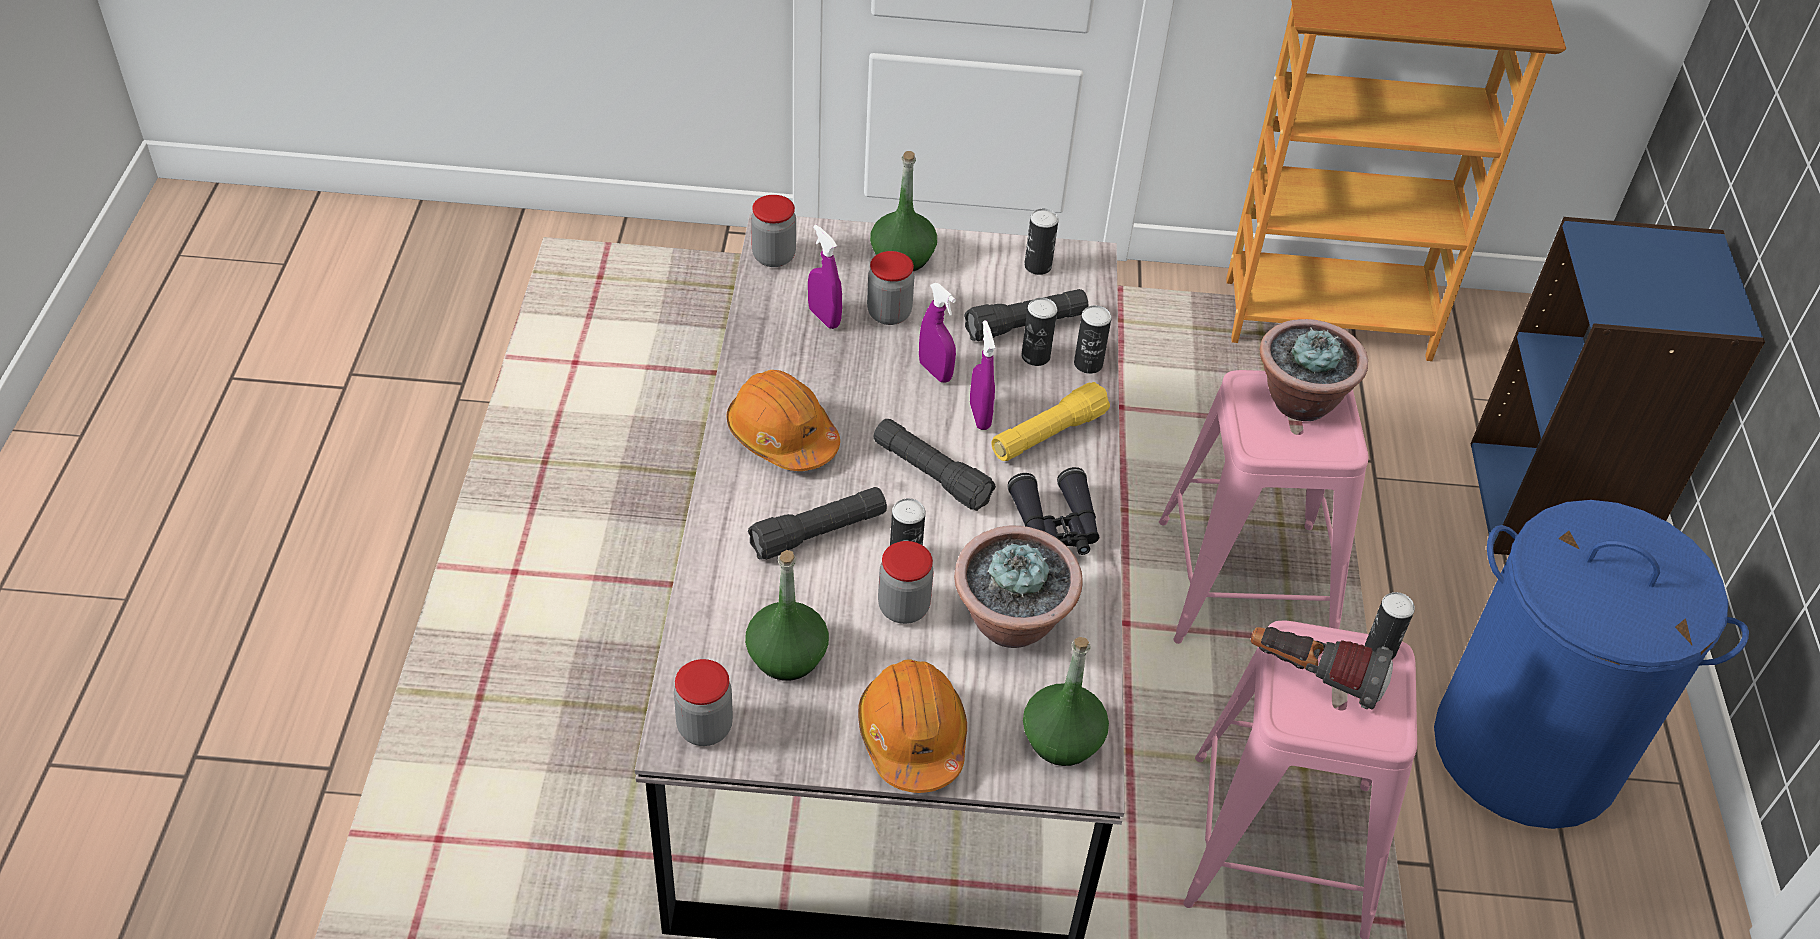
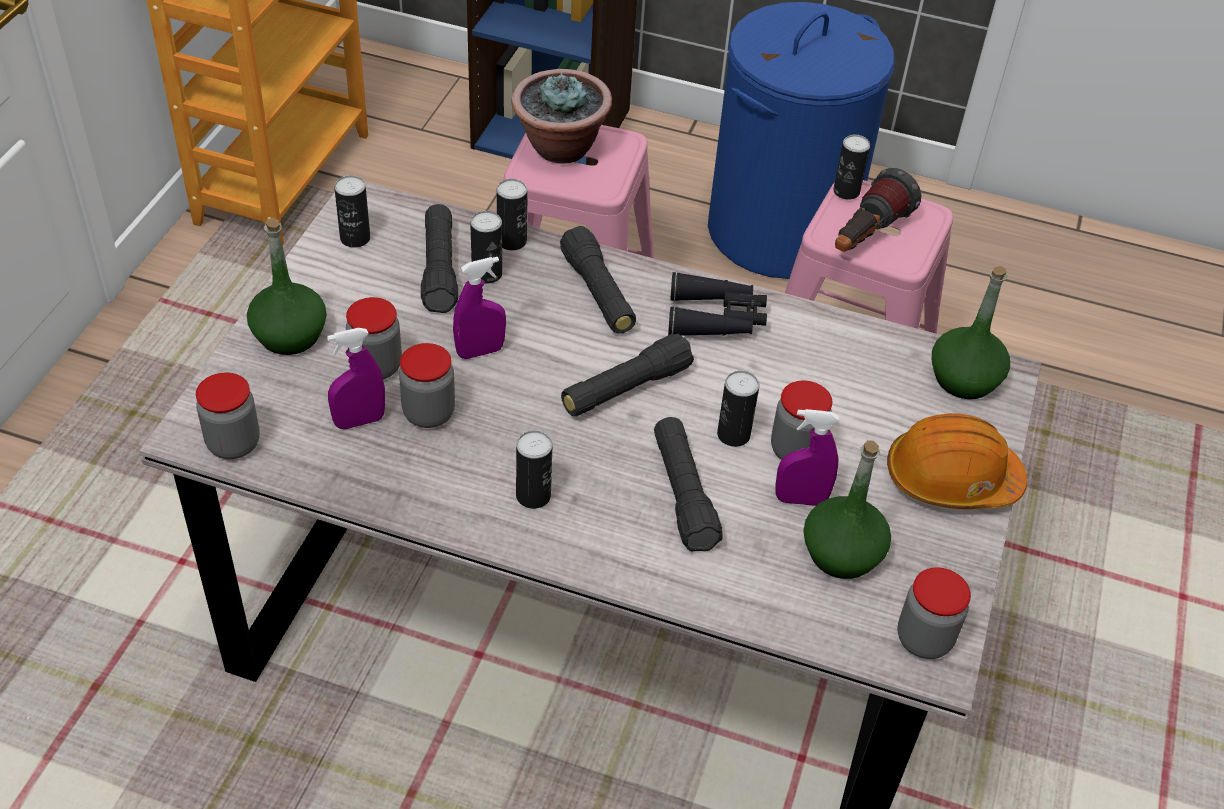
camera: 75 degrees left, 0 degrees up
orange hard hat [727,370,840,471] -> can [516,431,552,509]
potted plant [954,525,1083,648] -> none
purple spray bottle [970,320,995,430] -> purple spray bottle moved to [775,409,839,506]
yellow flashlight [992,382,1110,461] -> black flashlight [560,226,636,334]
none -> jar [399,343,455,428]

